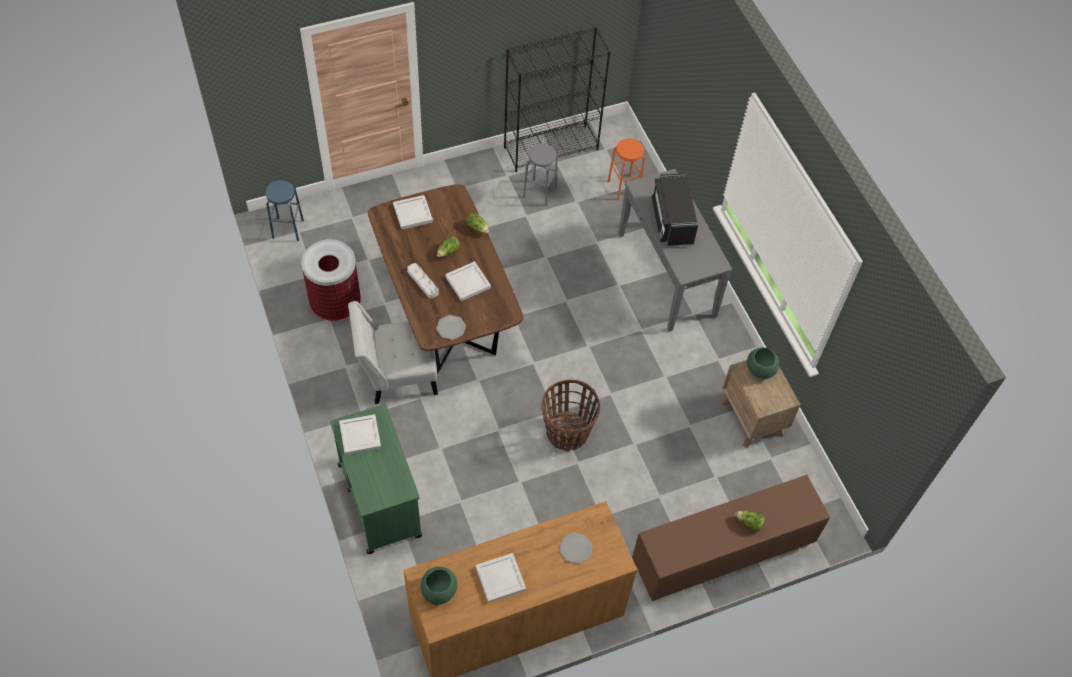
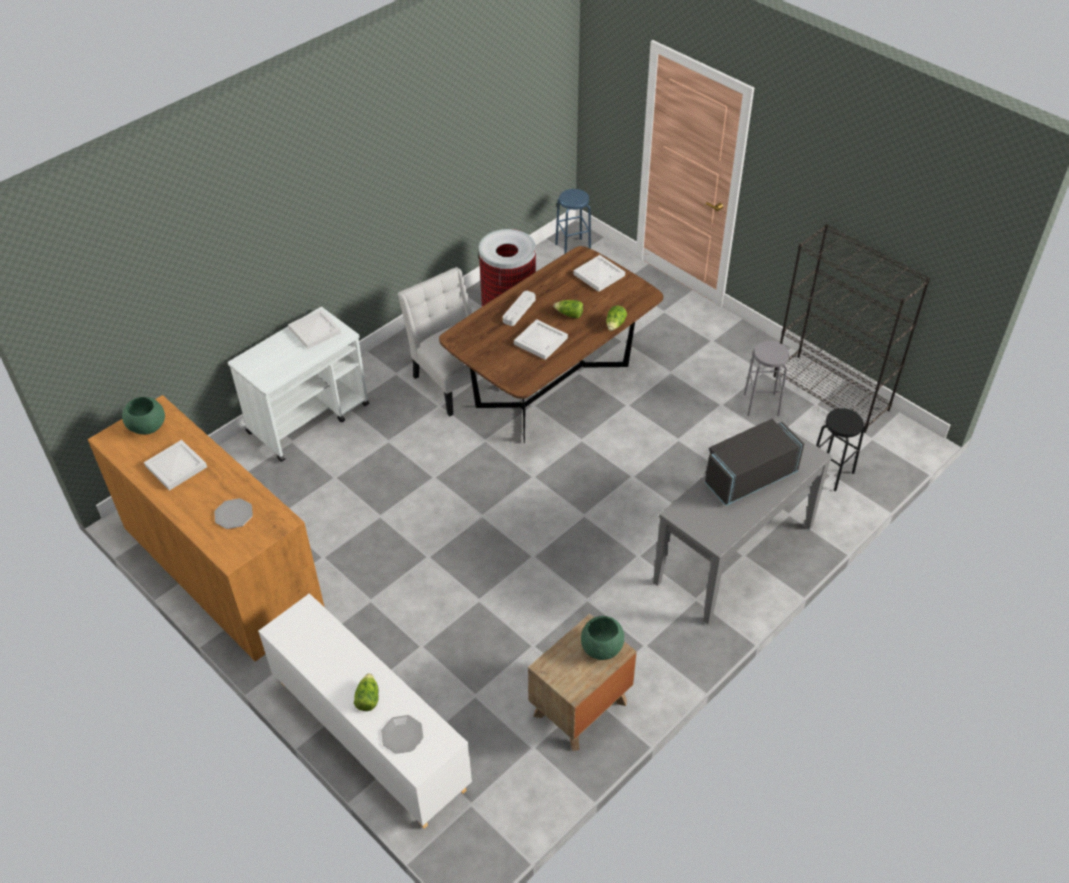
camera: 70 degrees right, 10 degrees down
green cart [330,404,422,554] -> white cart [228,307,369,462]
plate [436,315,466,340] -> plate moved to [381,715,423,754]
basket [541,379,600,452] -> none
orange stool [607,138,645,200] -> black stool [816,408,865,491]
brown cabinet [632,475,830,603] -> white cabinet [258,593,472,829]

